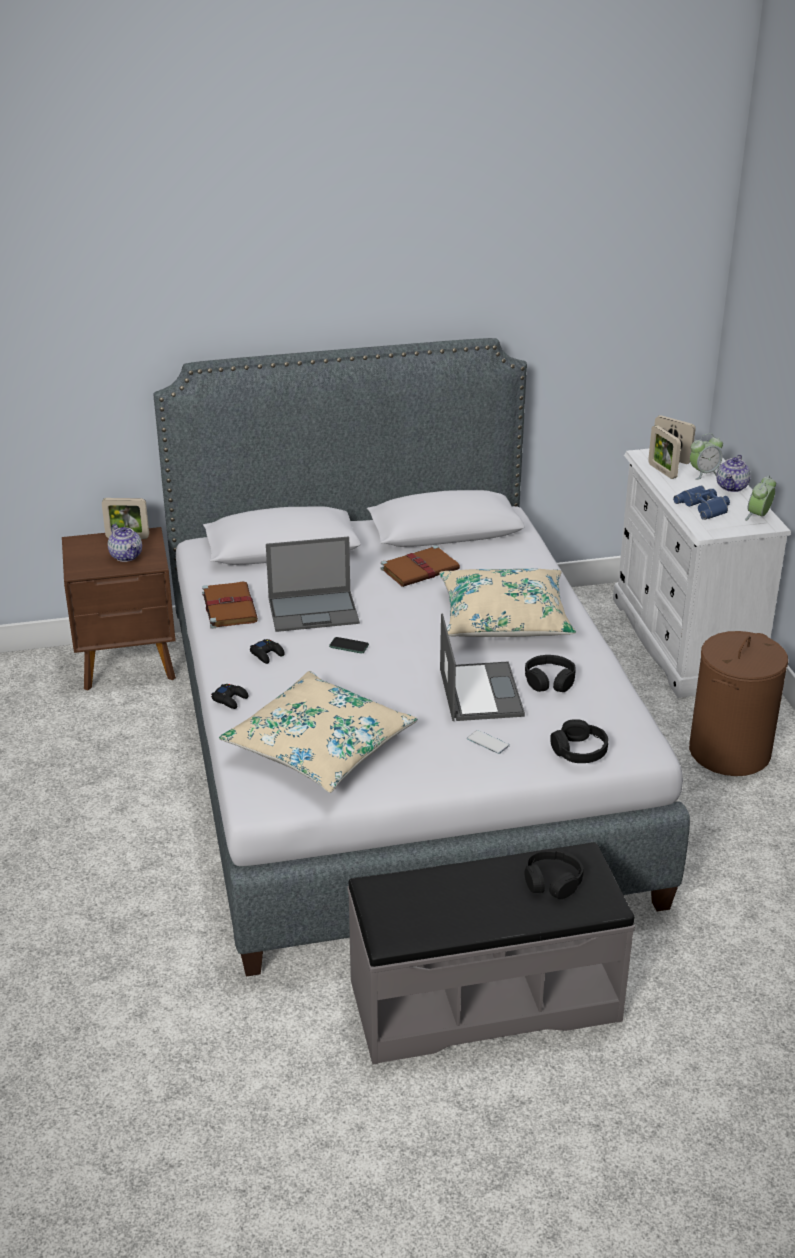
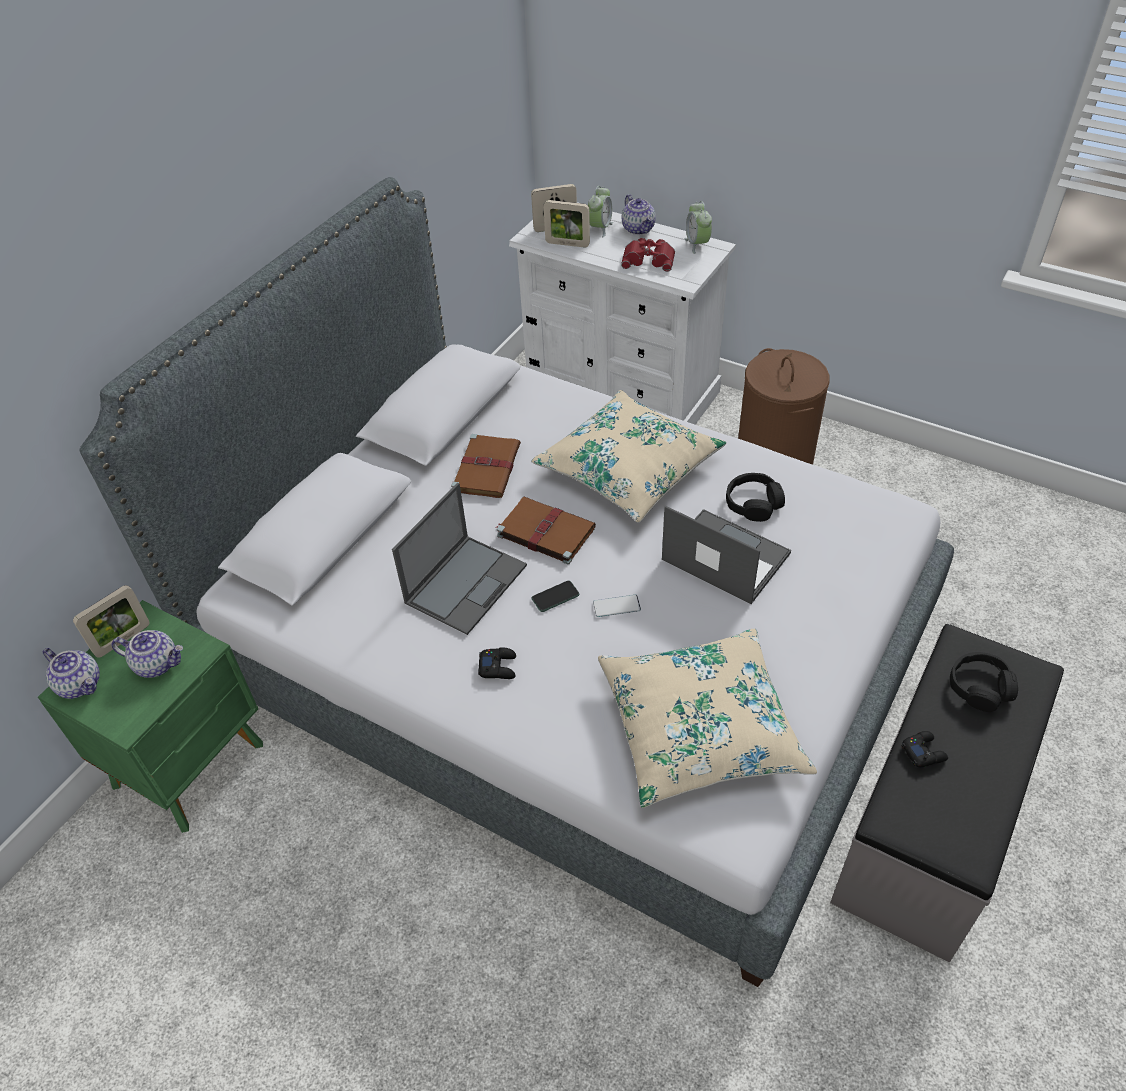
camera: 45 degrees left, 15 degrees up
brown nightstand [62,527,176,691] -> green nightstand [38,600,263,833]
brown book [202,582,258,629] -> brown book moved to [496,497,596,564]
black game controller [211,684,248,709] -> black game controller moved to [902,731,948,768]
phone [467,730,510,754] -> phone moved to [593,595,641,617]
black headphones [550,719,608,763] -> none
blue binoculars [673,485,730,520] -> red binoculars [621,238,675,272]
none -> teapot [43,648,100,699]

